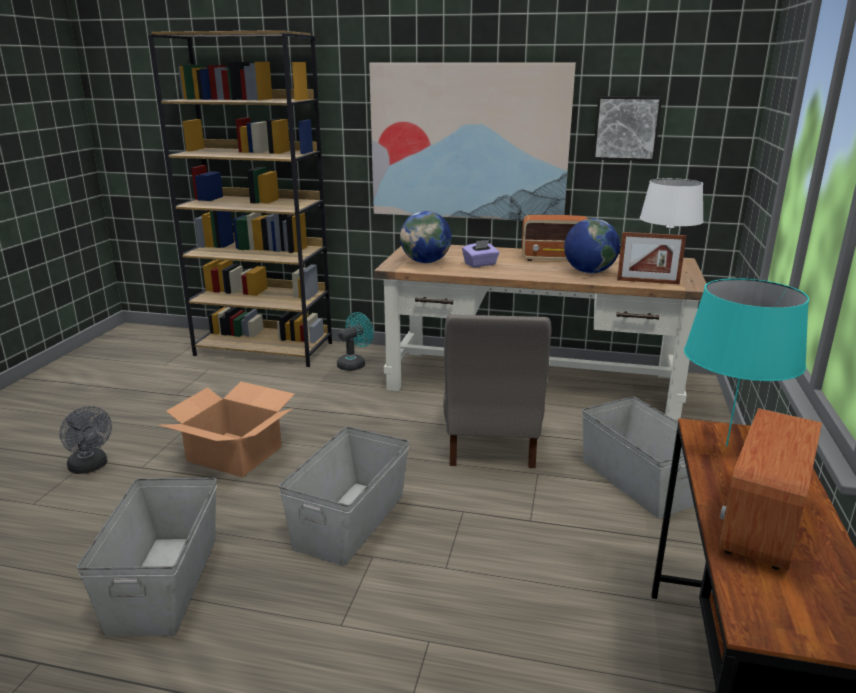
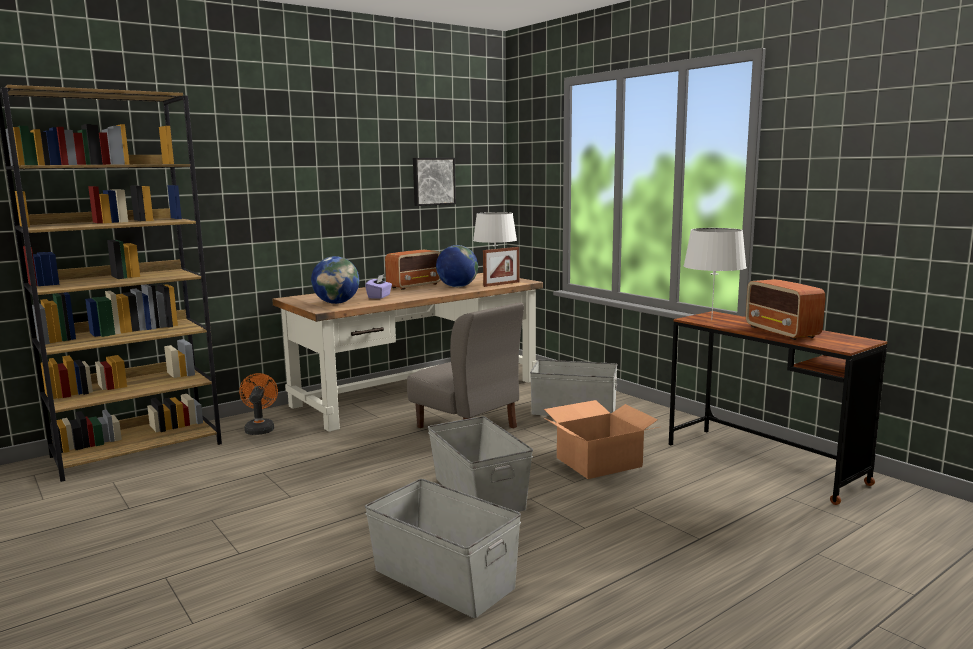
camera: 50 degrees left, 10 degrees down
grey fan [59,406,112,474] -> none
cardboard box [159,382,294,477] -> cardboard box moved to [544,400,659,479]
turquoise fan [337,312,374,371] -> orange fan [239,373,278,435]
picture [369,62,576,221] -> none
turquoise table lamp [684,278,809,446] -> white table lamp [684,228,747,320]

